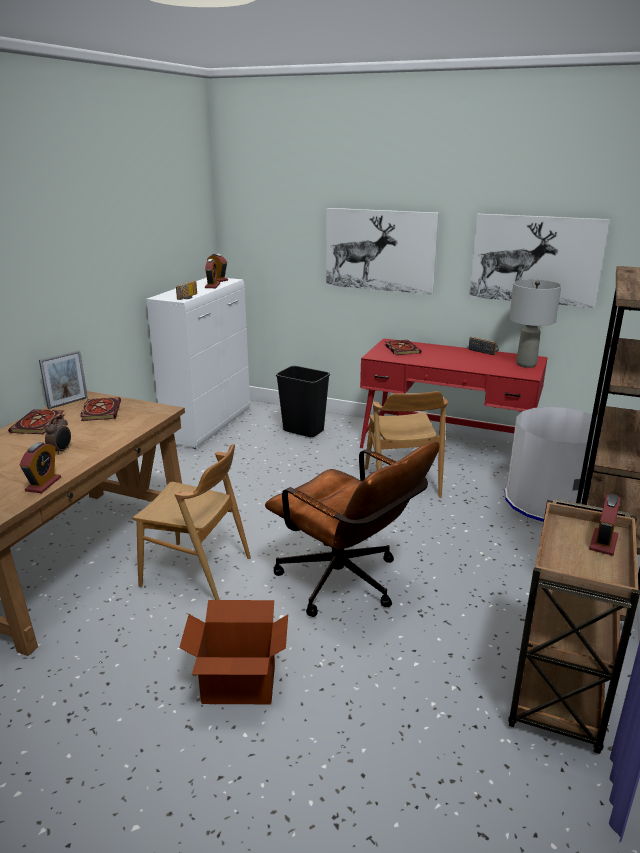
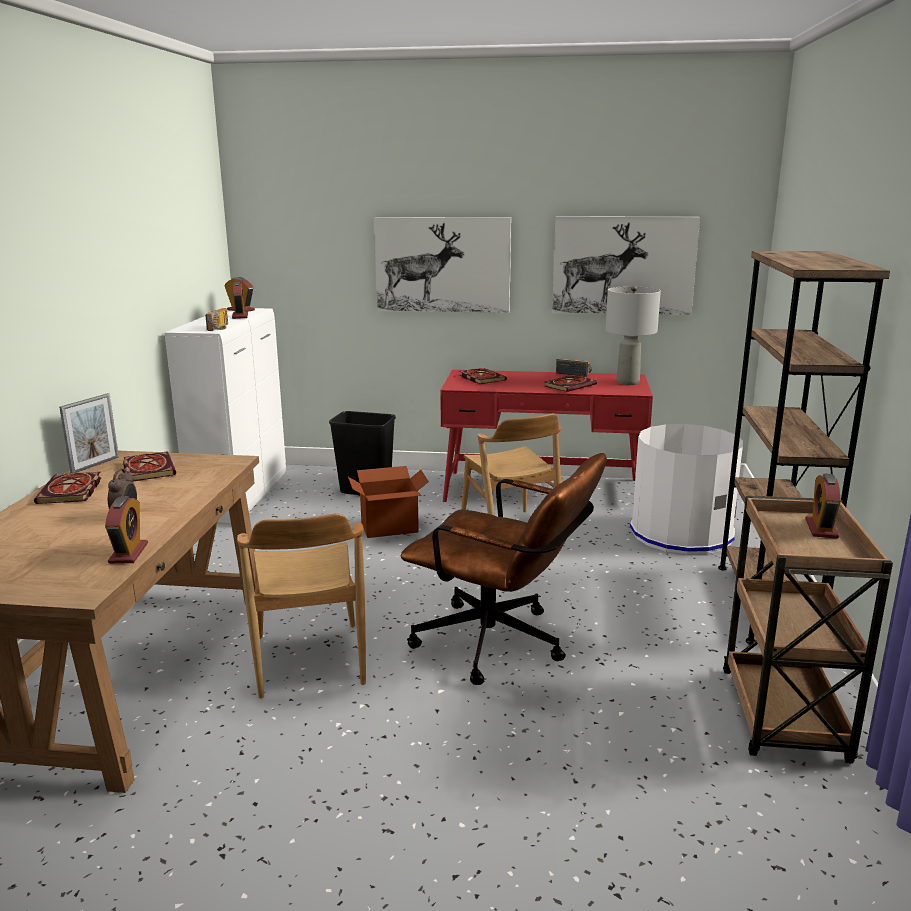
camera: 15 degrees left, 5 degrees down
brown chair [133,444,251,600] -> brown chair turned 75 degrees clockwise [237,513,366,699]
cardboard box [179,600,288,704] -> cardboard box moved to [348,466,429,538]
none -> book [544,375,597,392]

